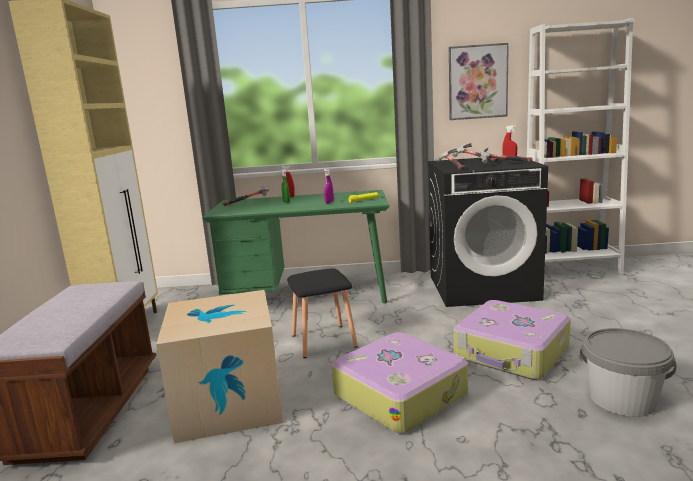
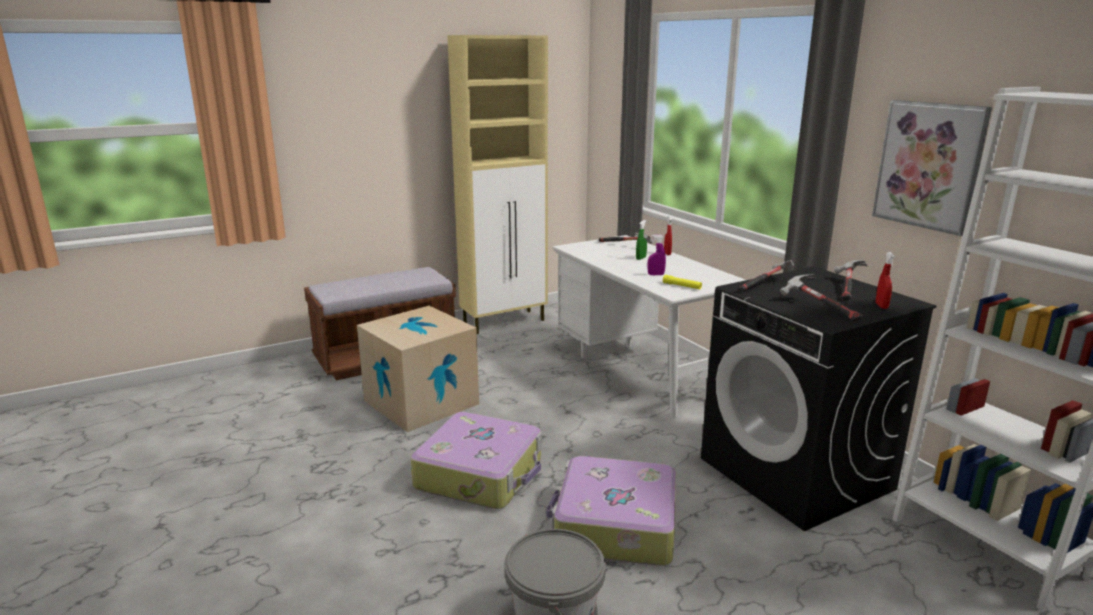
camera: 60 degrees right, 5 degrees up
green desk [203,190,390,303] -> white desk [552,235,745,418]
black stool [287,268,358,358] -> none

